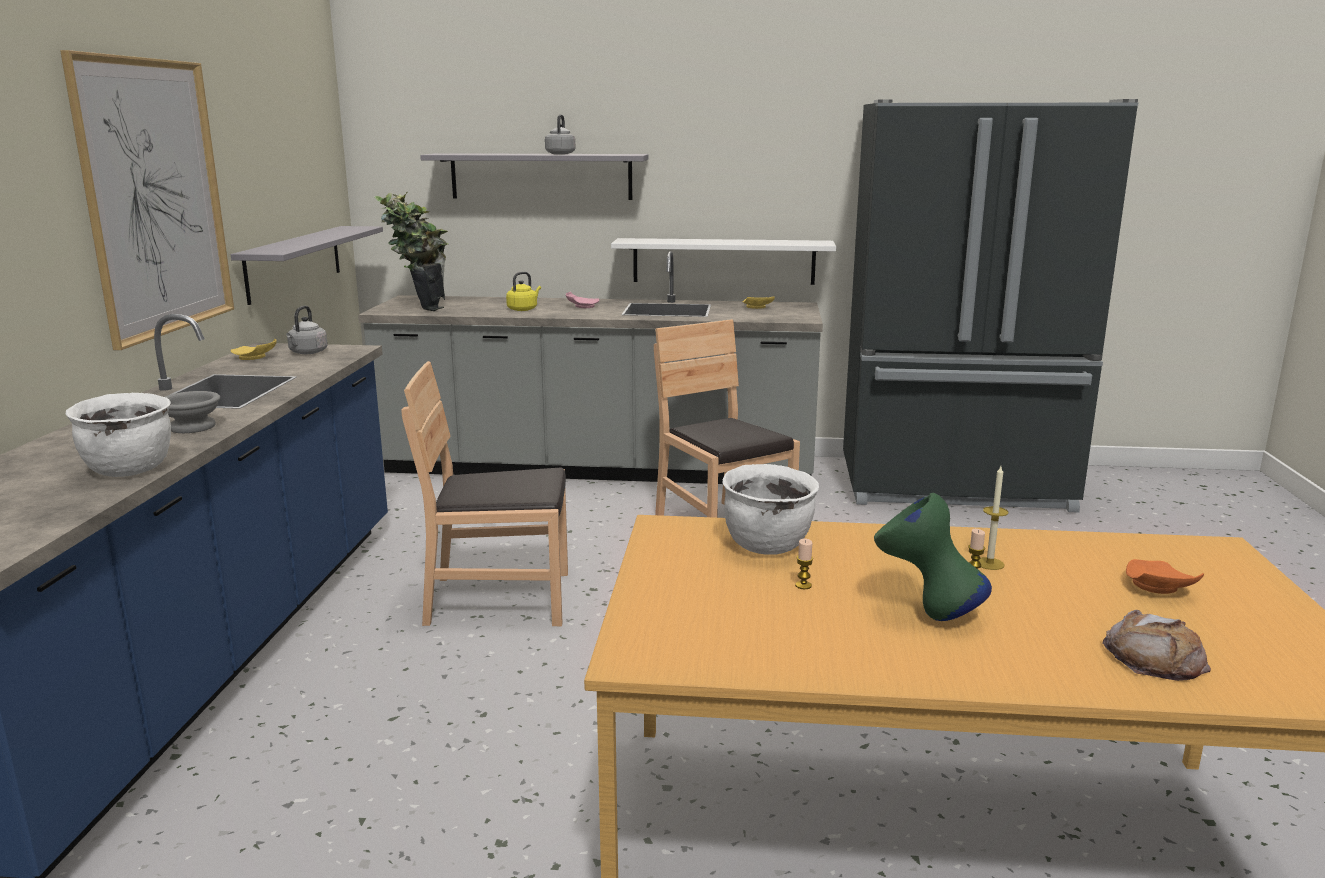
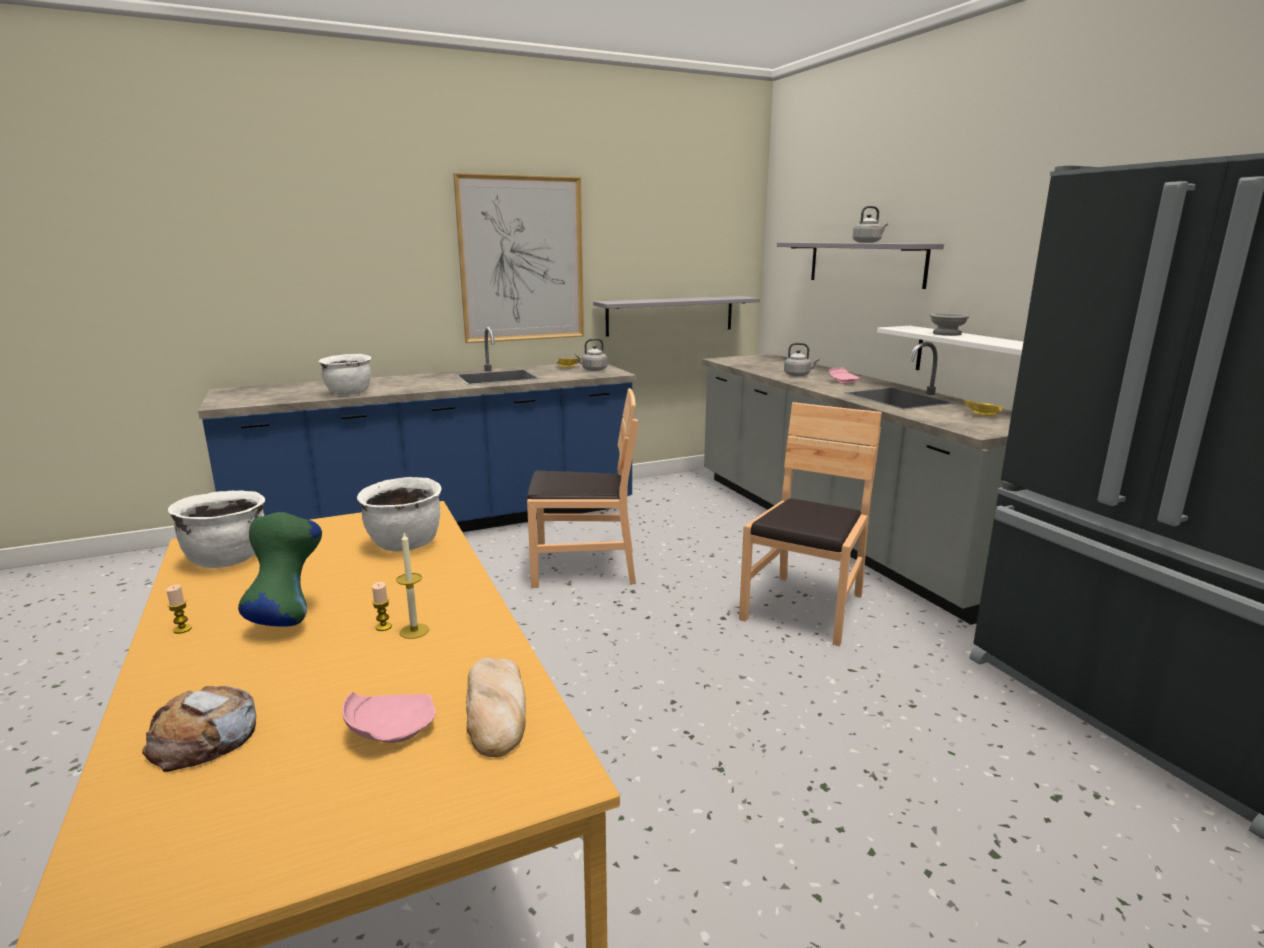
camera: 60 degrees right, 0 degrees up
grey bowl [165,391,220,433] -> grey bowl moved to [930,313,969,336]
potted plant [374,191,448,311] -> none
brown chair [401,361,568,626] -> brown chair turned 120 degrees clockwise [527,388,638,588]
yellow kettle [506,272,541,311] -> grey kettle [784,343,819,376]
candle [795,539,813,589] -> candle moved to [166,584,192,634]
orange plate [1126,559,1204,594] -> pink plate [342,692,436,743]
none -> white cooking pot [168,490,265,568]
none -> bread [466,657,526,757]

